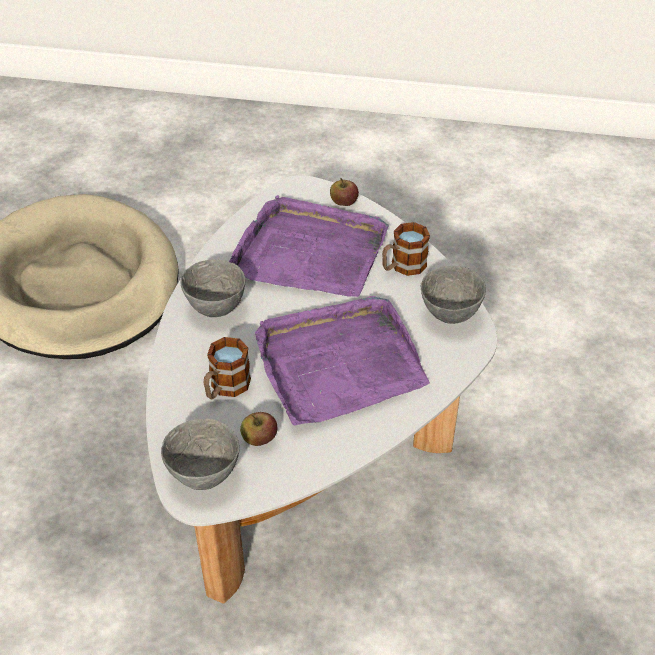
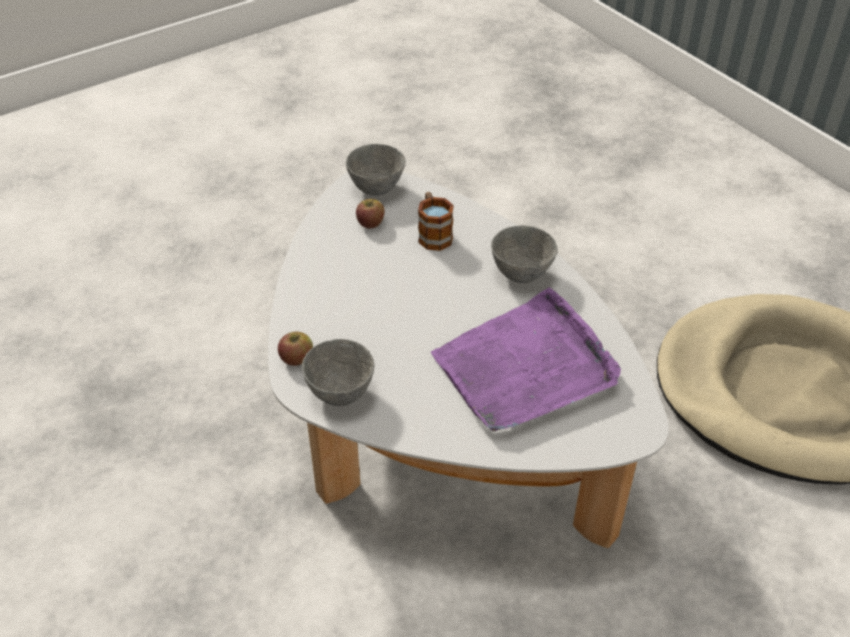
camera: 135 degrees right, 0 degrees up
purple tray [255,296,430,426] -> none
apple [330,178,359,206] -> apple moved to [278,332,313,366]
mug [382,222,430,276] -> none

